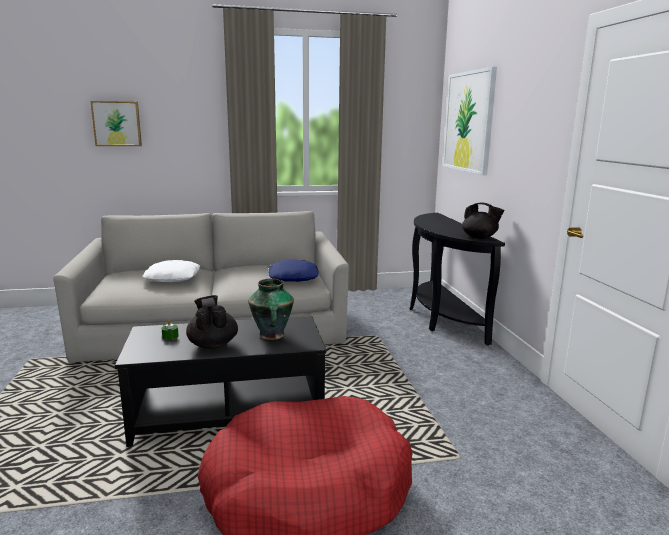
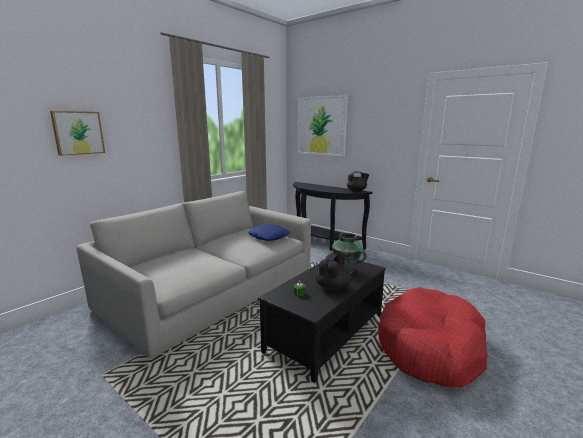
camera: 40 degrees left, 0 degrees up
white pillow [143,260,200,282] -> none
black teapot [186,295,238,349] -> black teapot turned 90 degrees clockwise [315,253,352,290]

